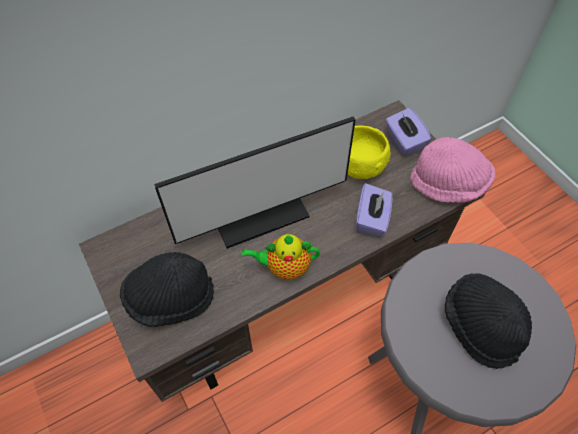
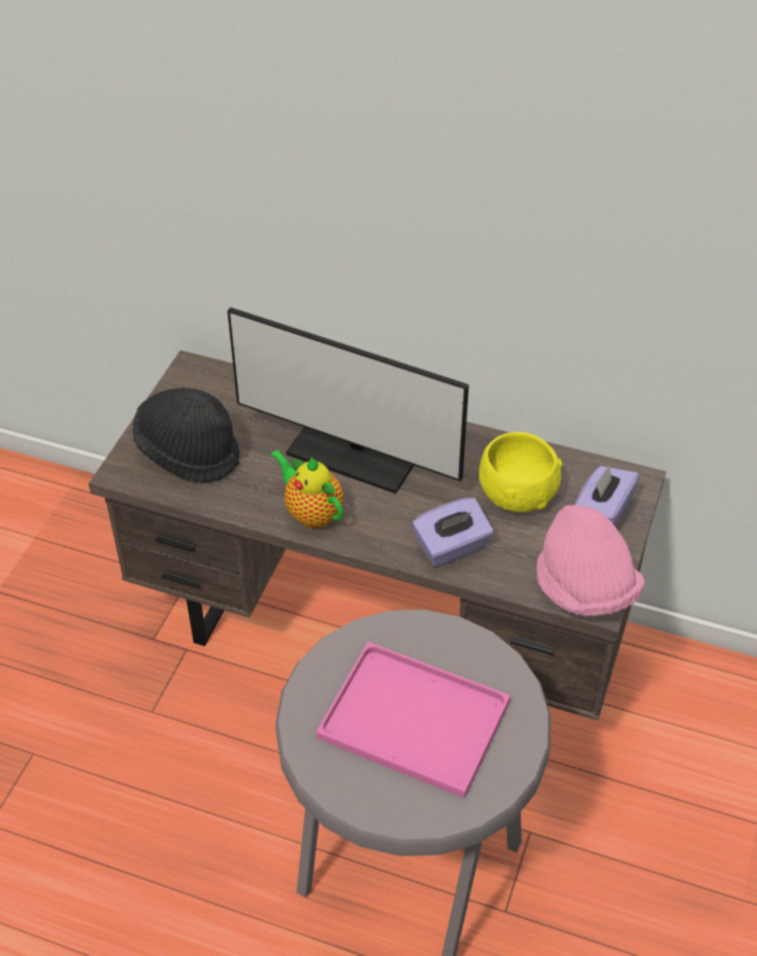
camera: 50 degrees right, 10 degrees down
black hat [444,273,532,369] -> pink tray [316,642,511,799]

